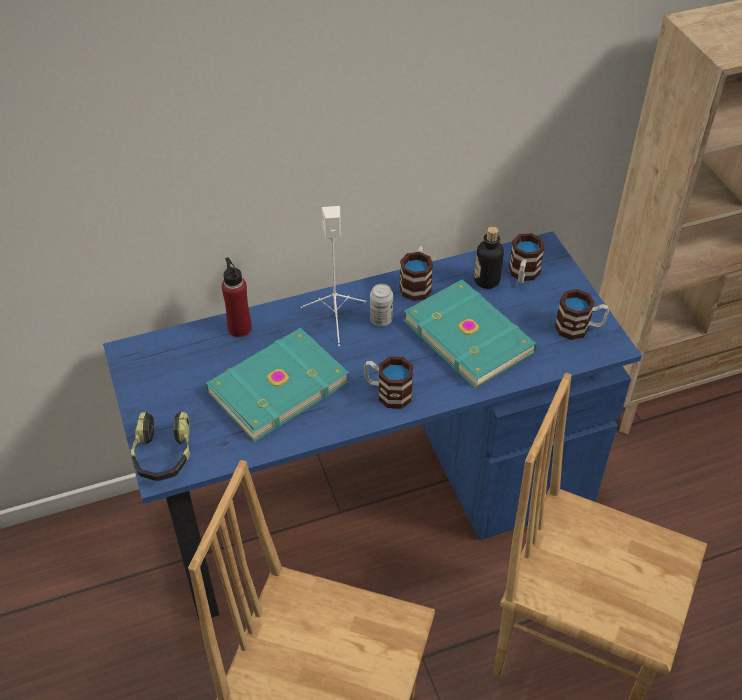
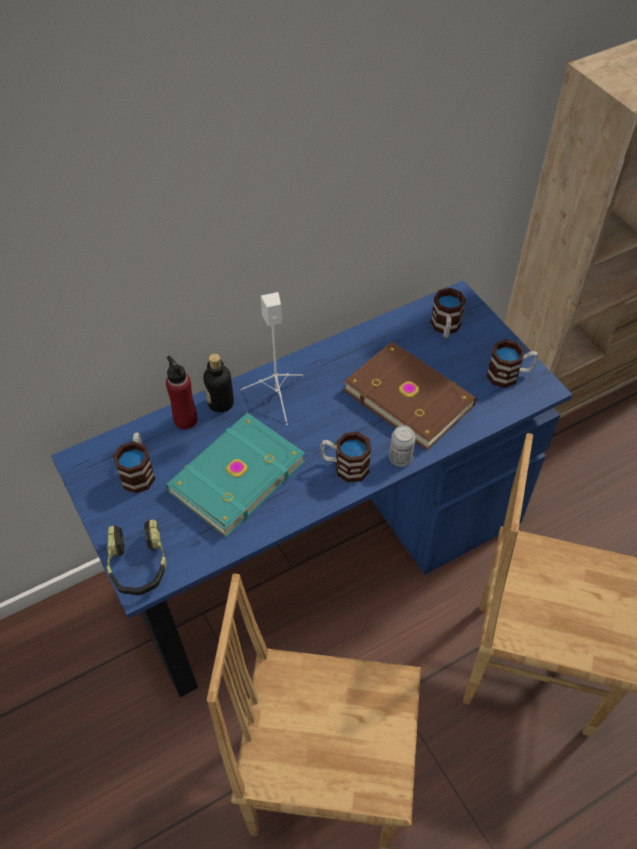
camera: 10 degrees left, 5 degrees up
can [370,284,393,326] -> can moved to [389,425,416,467]
mug [399,246,433,301] -> mug moved to [113,432,155,493]
turquoise book [404,279,537,389] -> brown book [343,342,477,450]
bottle [474,227,504,289] -> bottle moved to [203,354,234,413]

